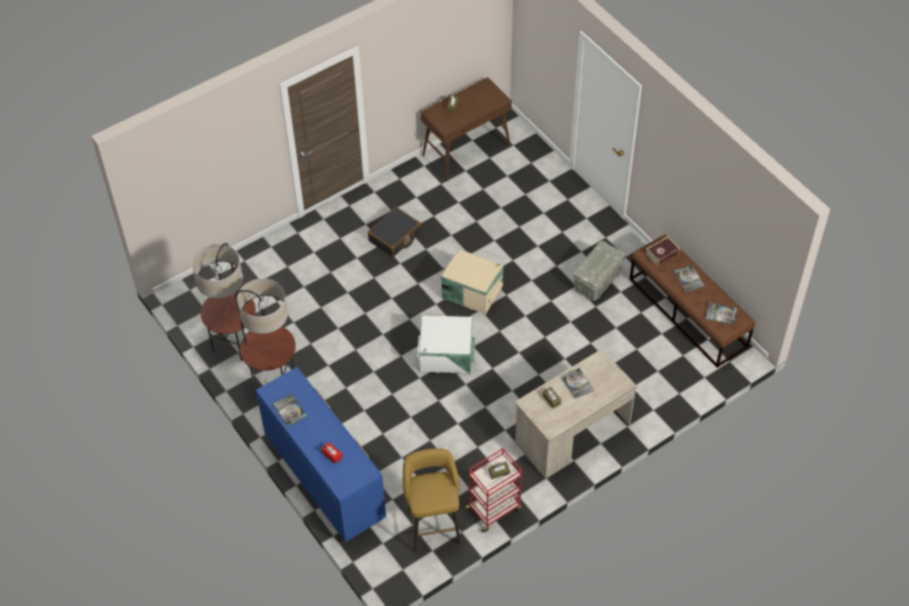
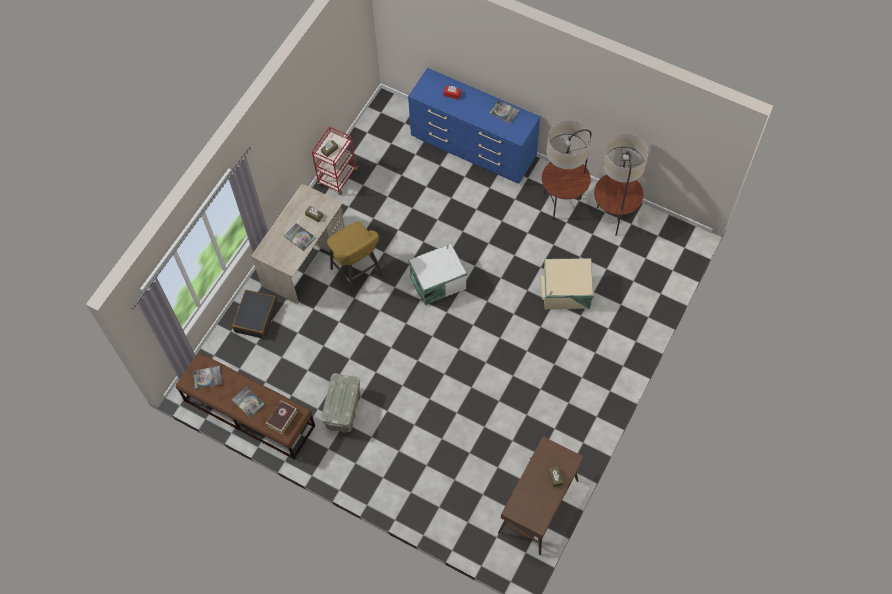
camera: 155 degrees right, 10 degrees up
black suitcase [368,207,421,257] -> black suitcase moved to [232,290,277,339]
yellow stool [403,448,461,552] -> yellow stool moved to [327,221,383,295]
beige storage box [440,249,504,315] -> beige storage box moved to [541,258,594,310]

